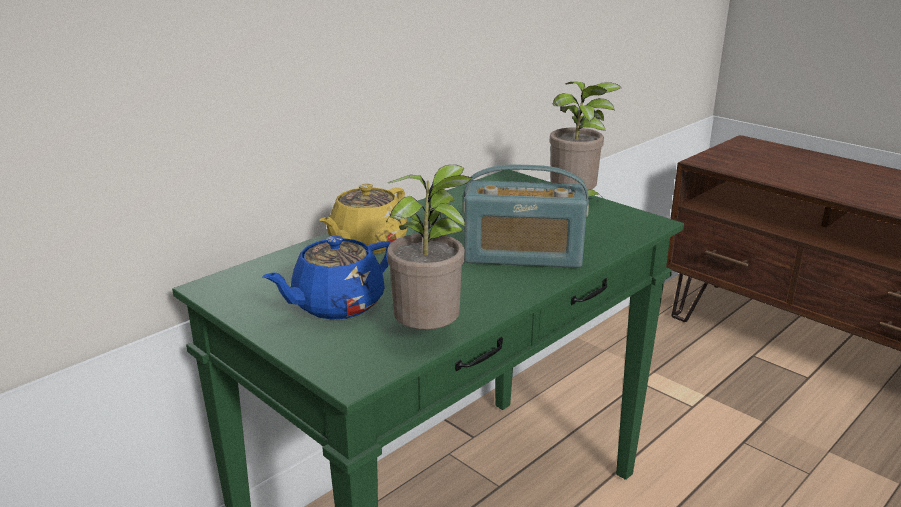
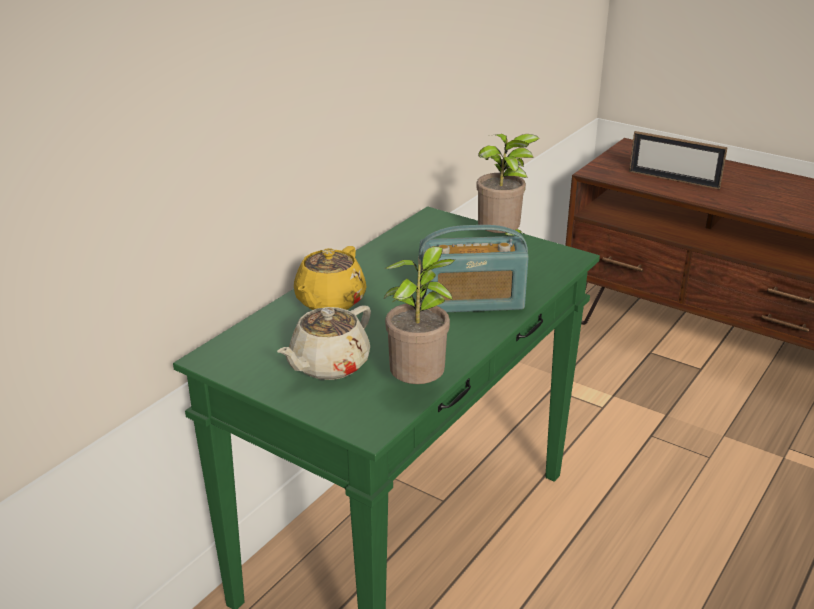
camera: 10 degrees left, 5 degrees up
blue teapot [263,236,391,320] -> beige teapot [277,305,371,380]
none -> picture frame [629,131,728,189]

